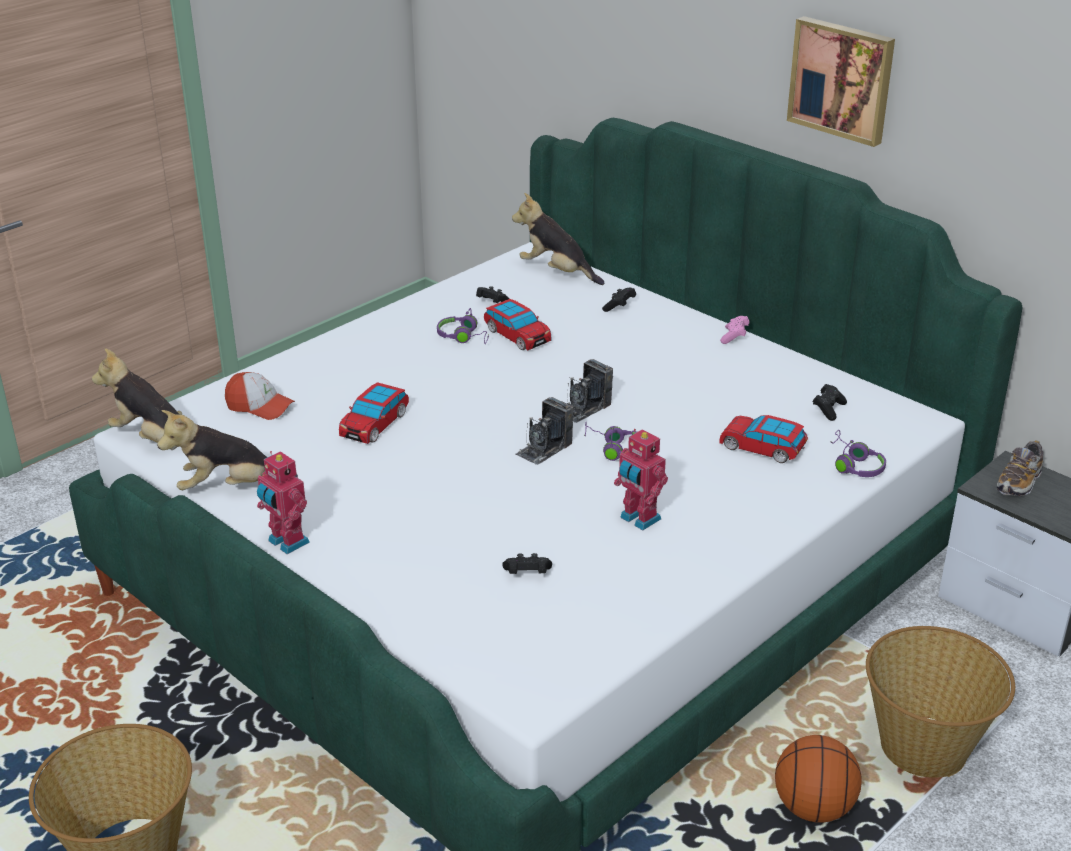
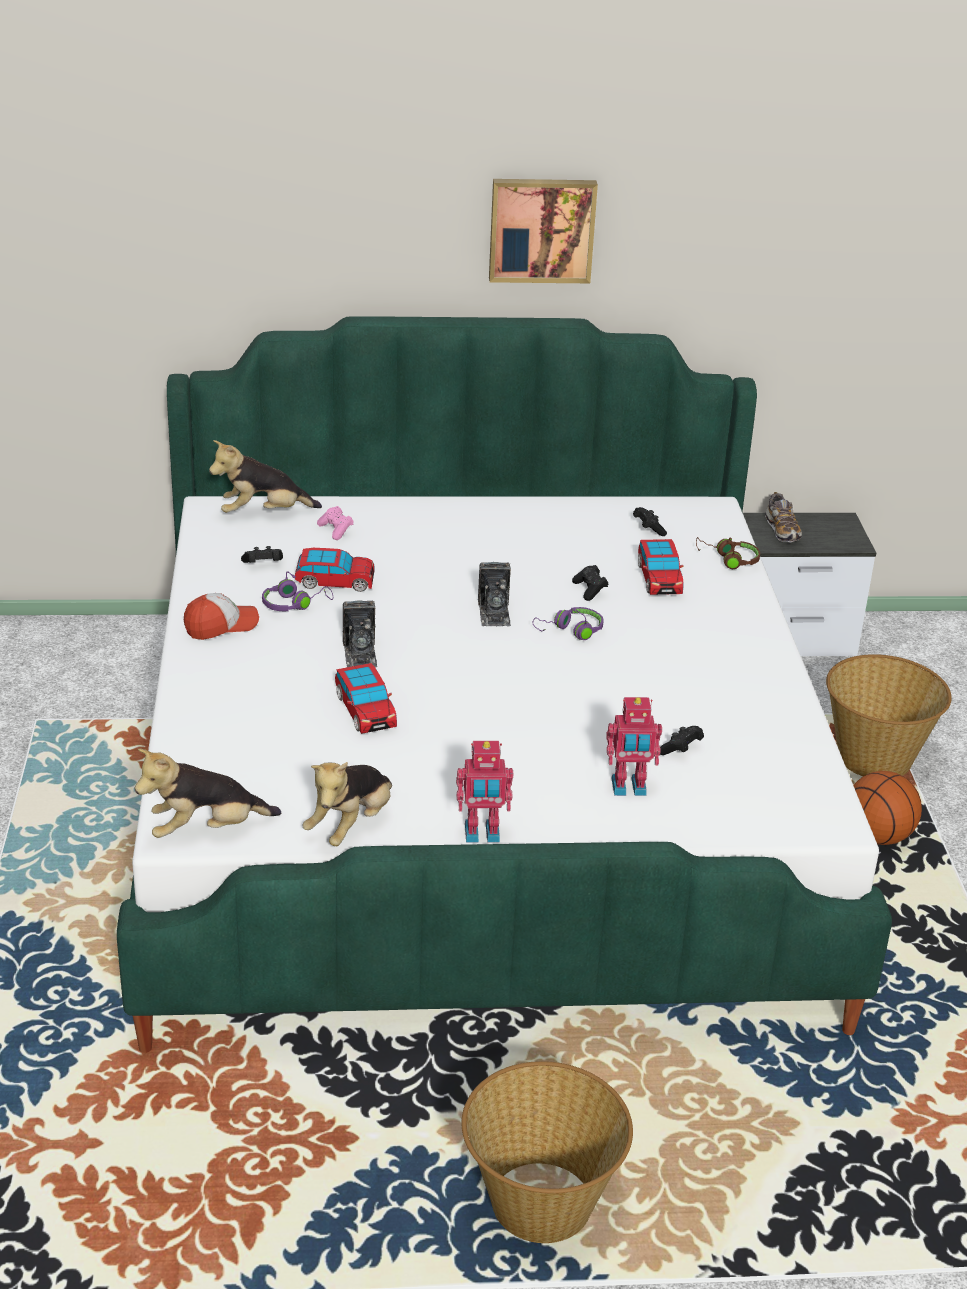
camera: 50 degrees left, 0 degrees up
cap [225,372,295,420] -> cap moved to [184,593,259,640]
camera [515,397,574,465] -> camera moved to [343,601,377,668]
black game controller [602,288,636,312] -> black game controller moved to [572,565,608,601]
toy robot [614,429,668,531] -> toy robot moved to [606,697,662,796]
toy car [719,415,808,463] -> toy car turned 75 degrees counterclockwise [638,539,684,595]
pink game controller [720,316,749,344] -> pink game controller moved to [317,506,354,540]
purple headphones [830,430,886,477] -> brown headphones [696,537,760,569]

